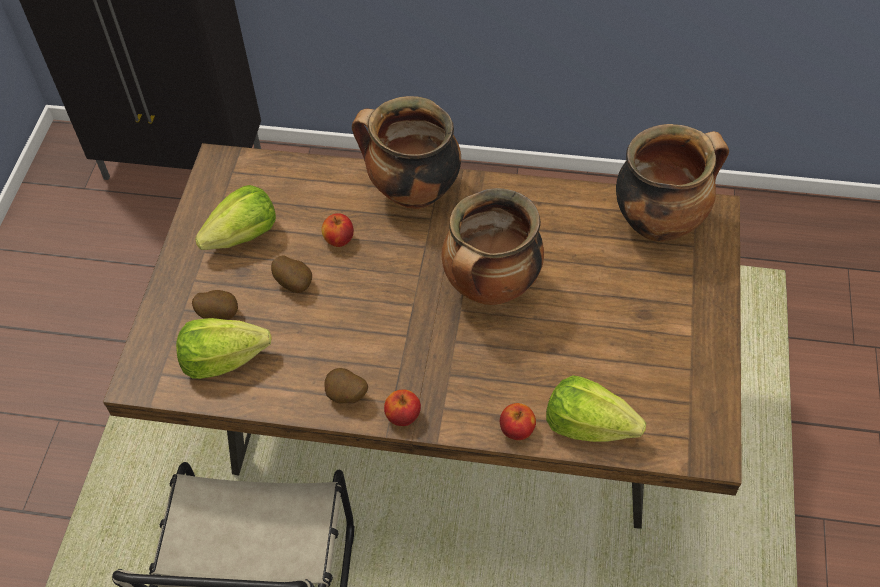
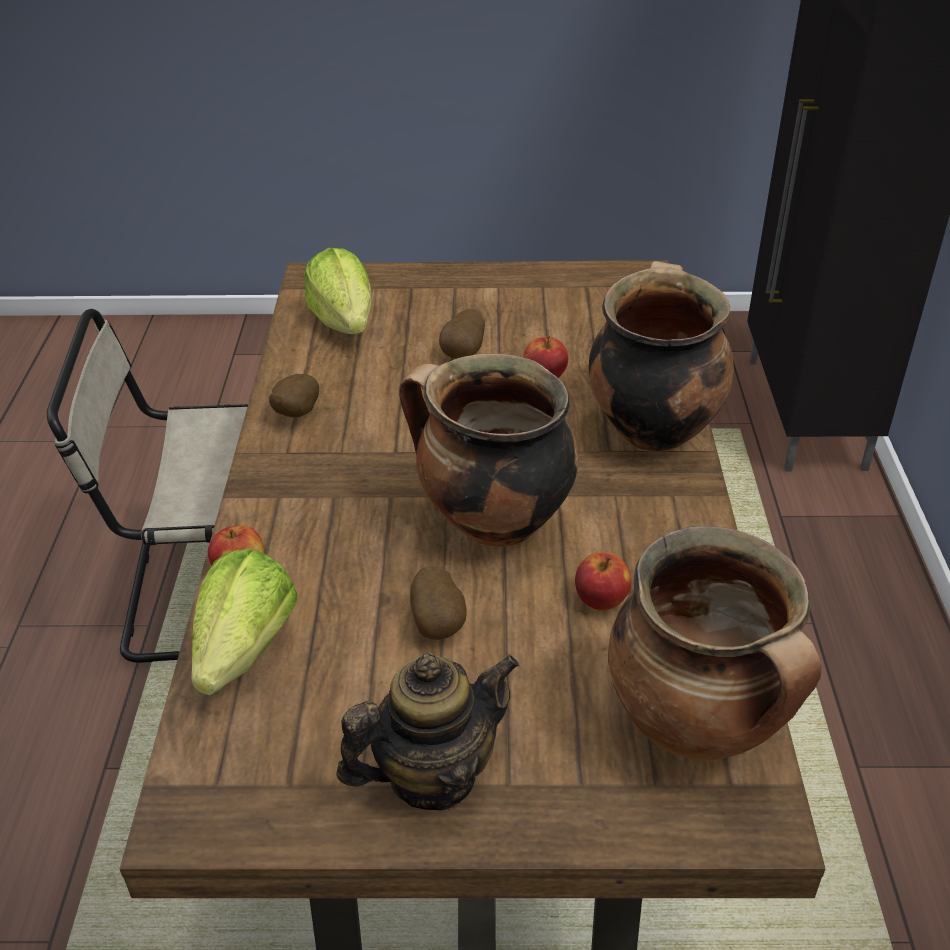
camera: 80 degrees right, 15 degrees down
potato [192,290,238,320] -> potato moved to [410,566,467,640]
lettuce [195,185,276,250] -> none
apple [384,389,421,426] -> apple moved to [575,552,631,611]
none -> teapot [336,653,519,810]

